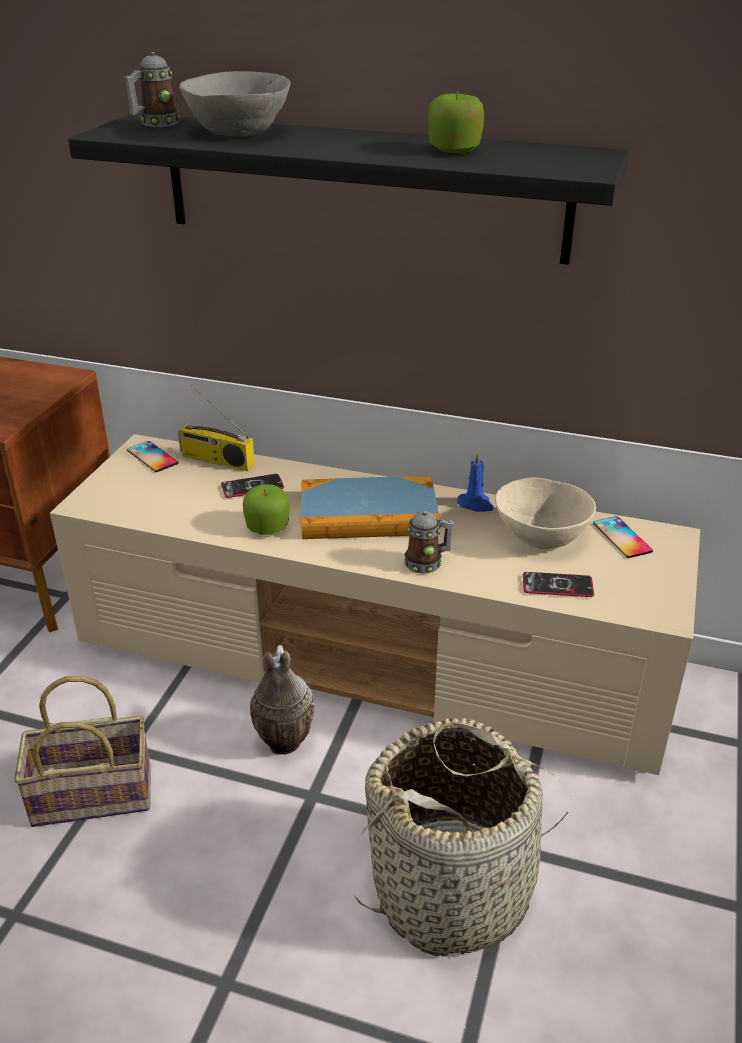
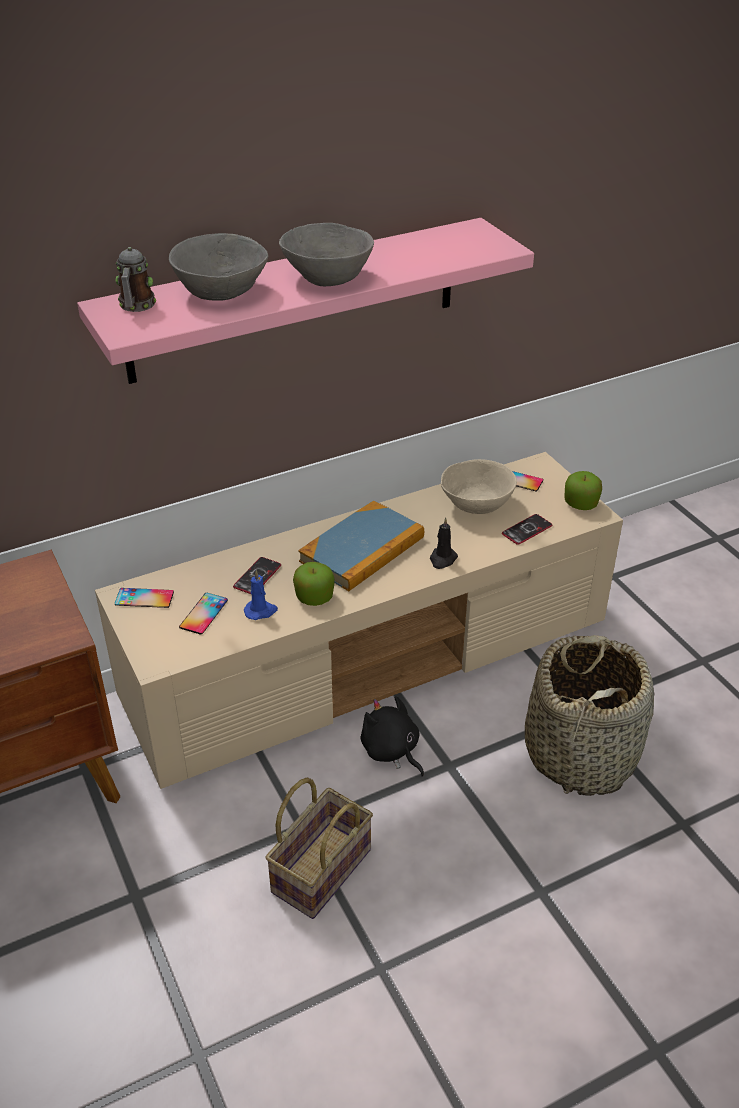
camera: 45 degrees left, 5 degrees up
black shelf [68,113,629,265] -> pink shelf [77,218,534,384]
radio [178,385,255,471] -> none
vase [250,645,315,755] -> black plush toy [361,696,424,777]
mug [404,511,454,574] -> black candle [430,518,458,569]
apple [428,91,484,153] -> apple moved to [564,471,602,510]
blue candle [457,451,494,512] -> blue candle moved to [244,570,278,620]
none -> phone [179,593,228,635]
none -> grey bowl [279,223,374,286]

